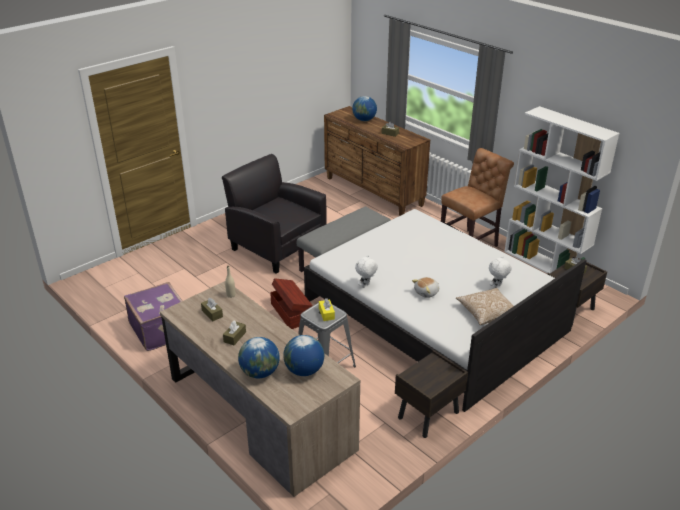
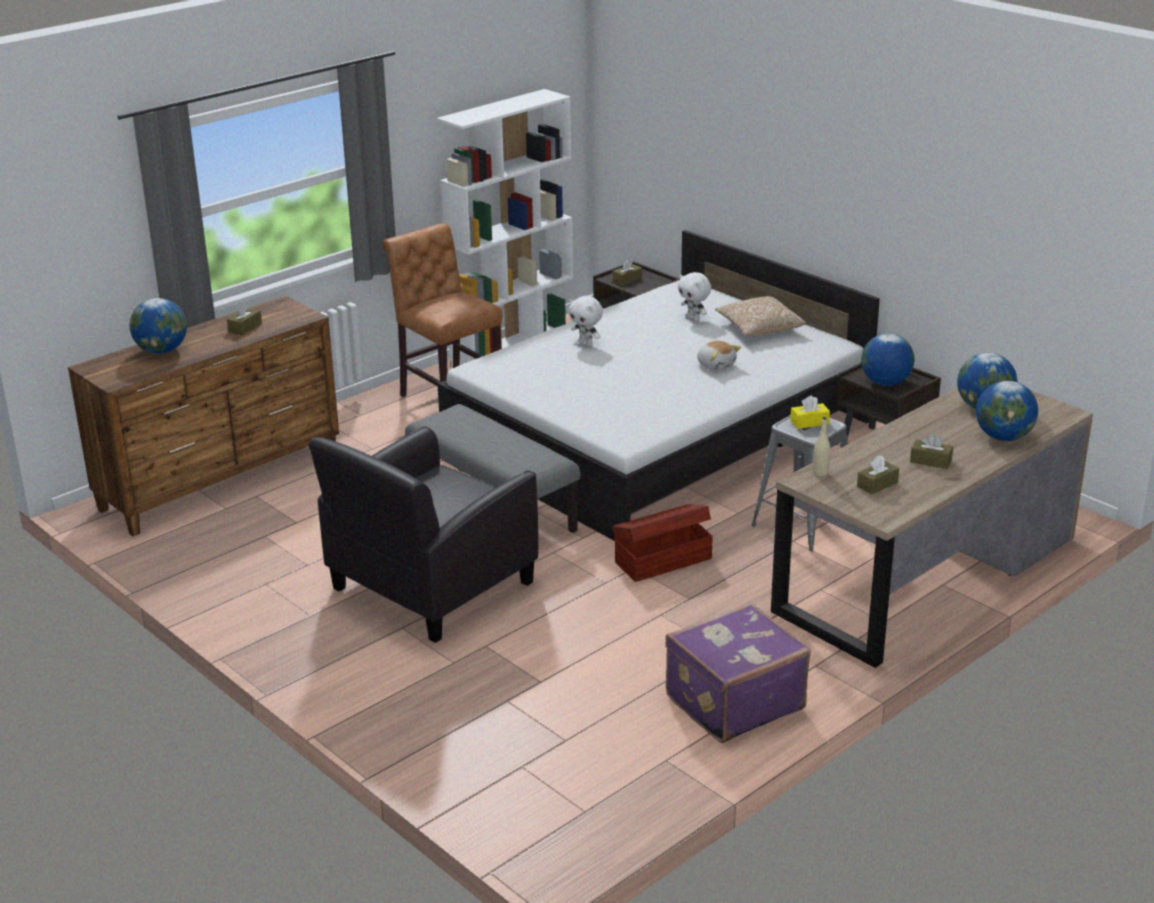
camera: 90 degrees left, 5 degrees down
white plush toy [355,255,378,288] -> white plush toy moved to [568,296,603,346]
none -> globe [861,333,914,386]

